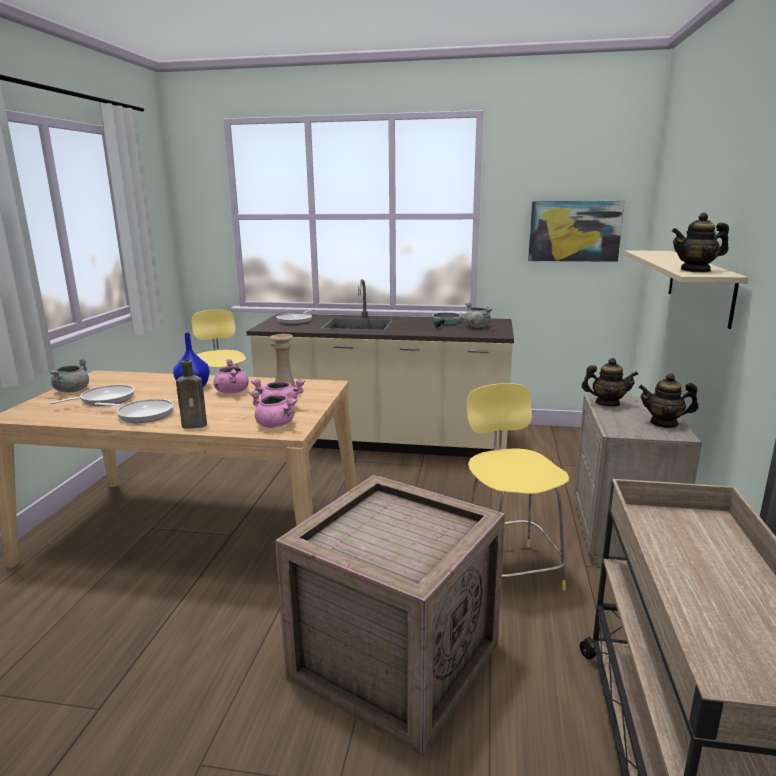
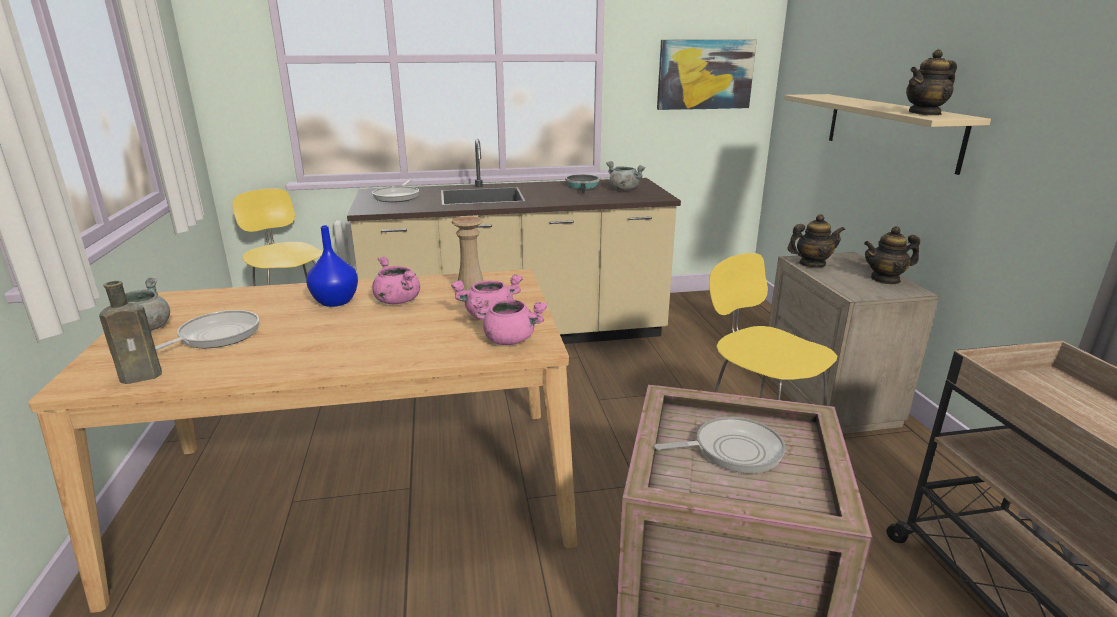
camera: 20 degrees left, 5 degrees up
frying pan [94,399,174,423] -> frying pan moved to [654,417,785,473]
brown bottle [176,360,207,429] -> brown bottle moved to [99,281,162,384]

